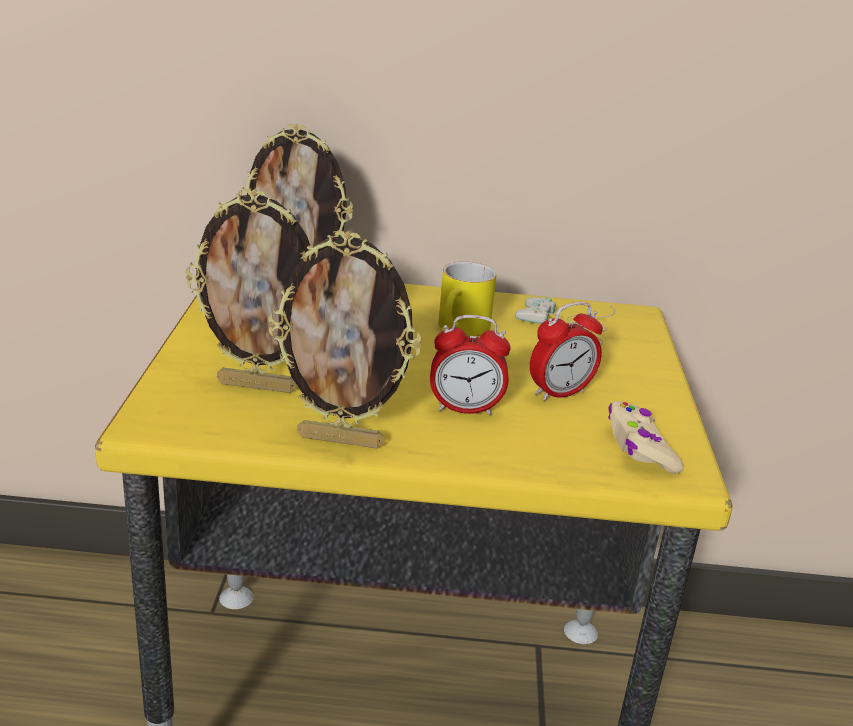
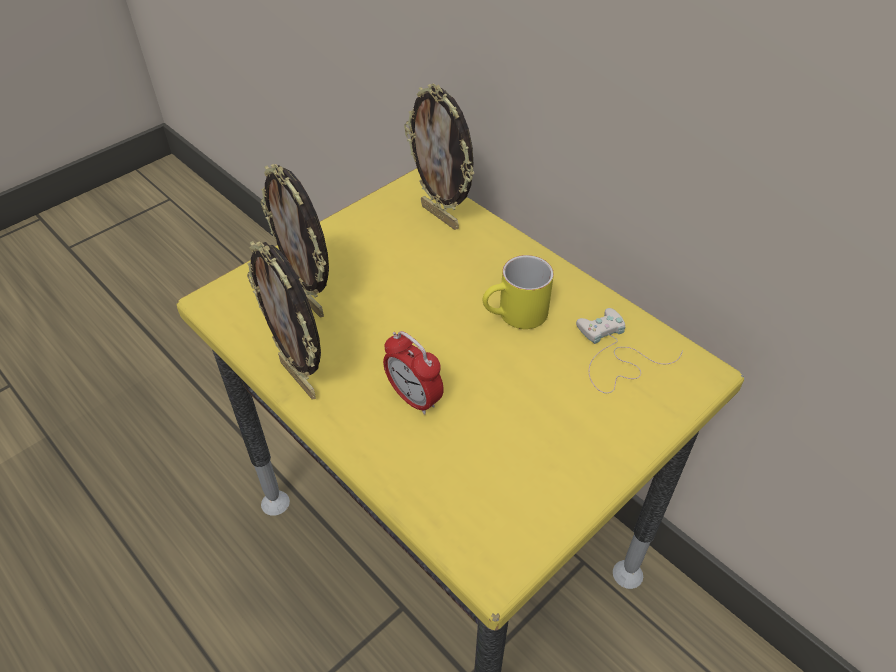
camera: 45 degrees right, 20 degrees up
alarm clock [530,302,603,401] -> none
beige game controller [608,401,684,474] -> none

